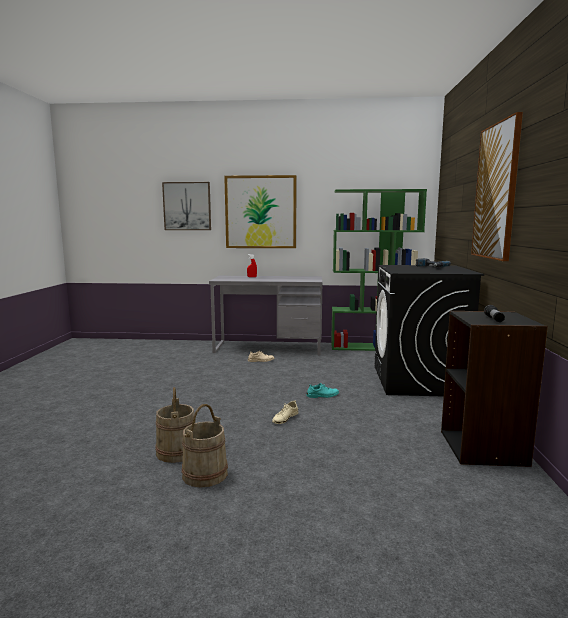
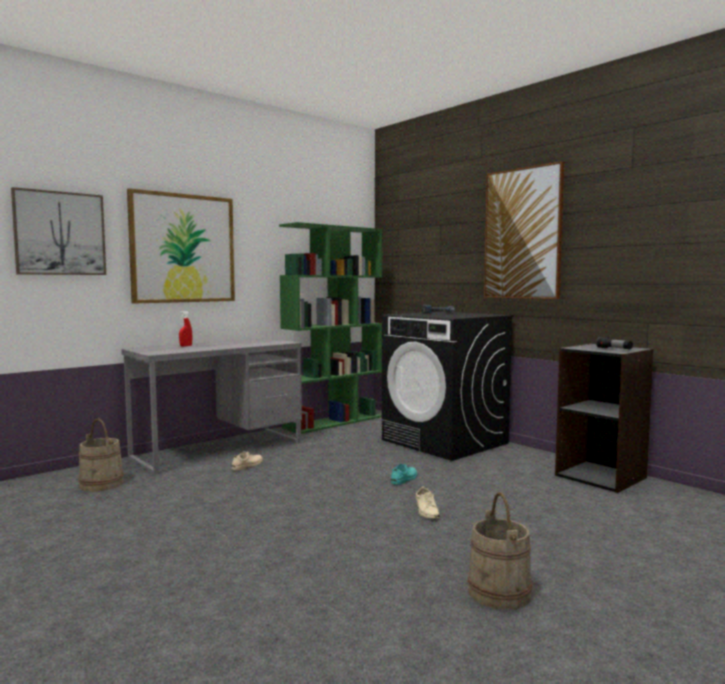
camera: 45 degrees left, 5 degrees down
beige bucket [155,387,194,463] -> beige bucket moved to [78,419,124,492]

